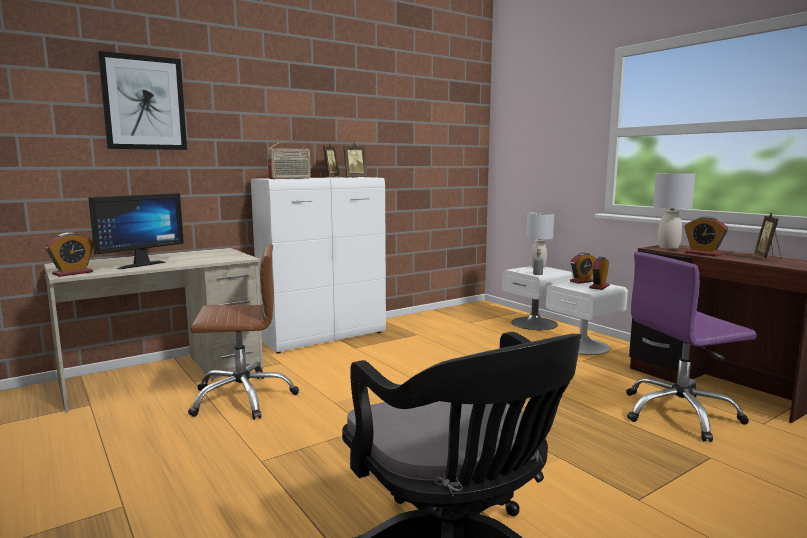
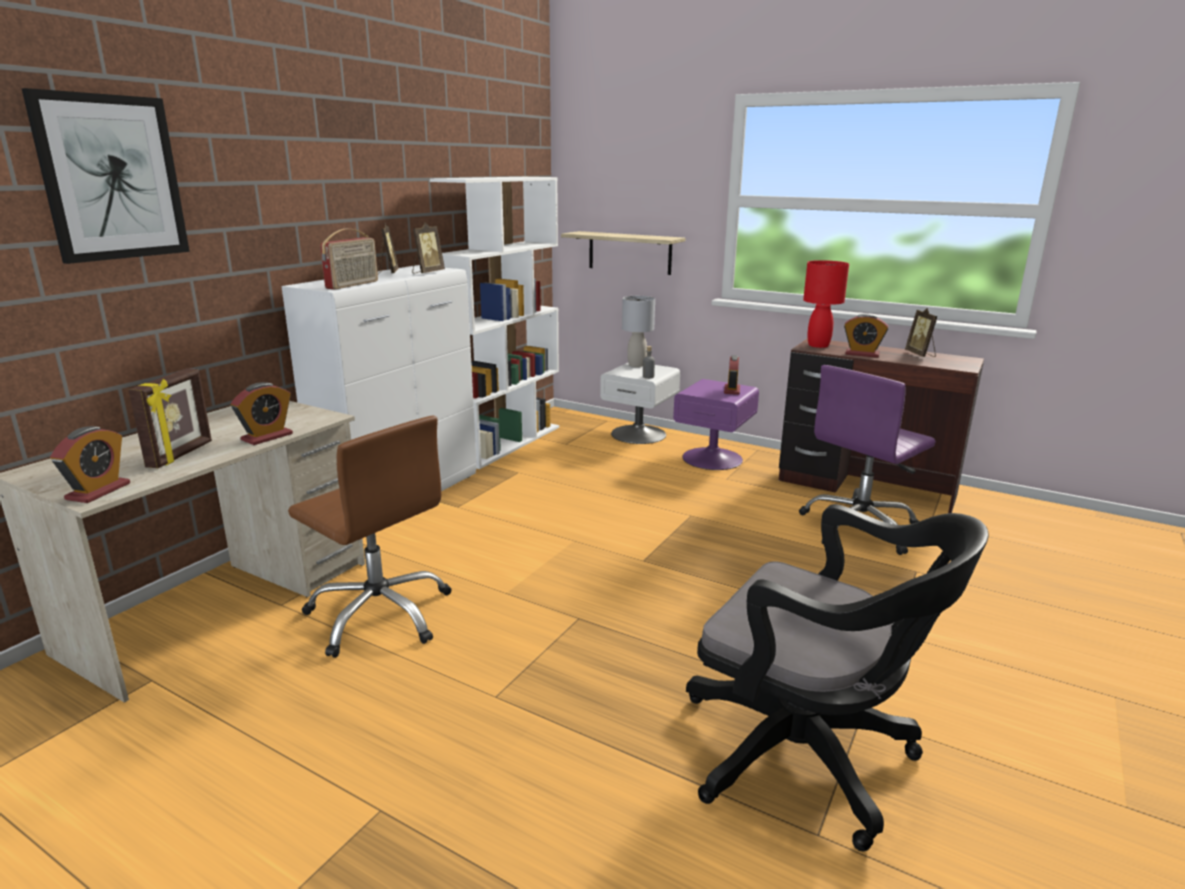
camera: 25 degrees left, 10 degrees up
monitor [88,193,184,269] -> picture frame [128,368,212,468]
brown office chair [188,244,299,420] -> brown office chair turned 75 degrees clockwise [288,416,452,658]
white nightstand [546,282,628,355] -> purple nightstand [673,379,759,470]
alarm clock [570,252,596,284] -> alarm clock moved to [231,382,293,445]
grey table lamp [653,173,695,249] -> red table lamp [803,260,849,348]
none -> white bookcase [430,177,559,469]
none -> shelf [561,231,685,275]

